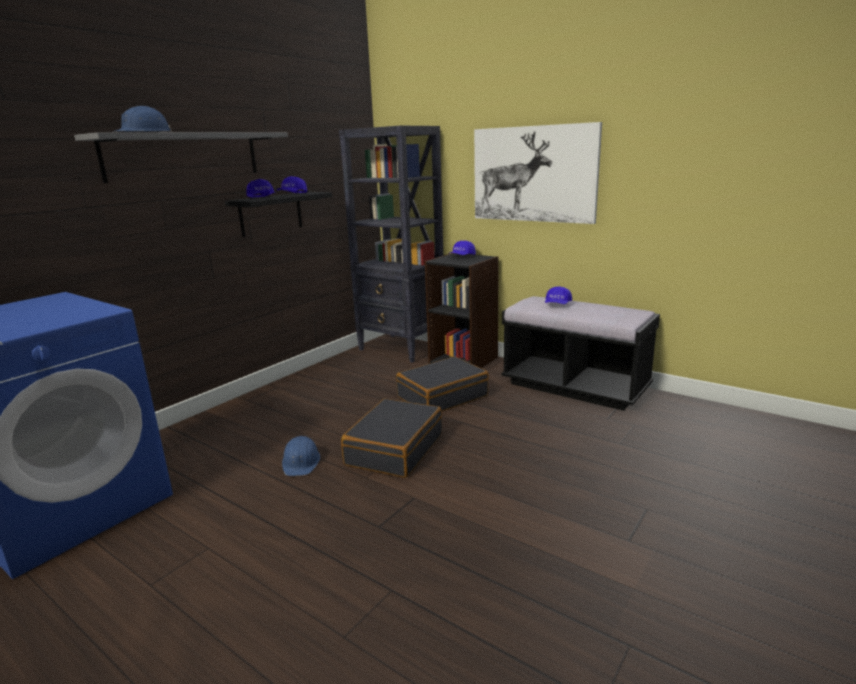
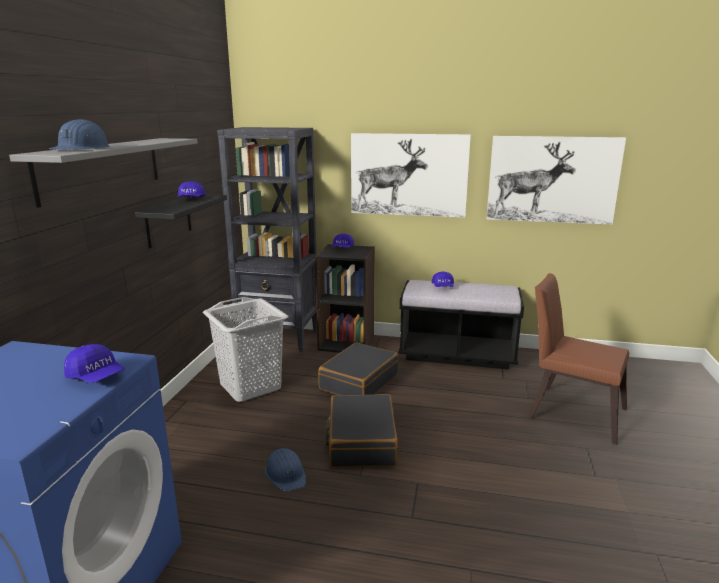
camera: 25 degrees left, 0 degrees up
blue cap [246,179,275,198] -> blue cap moved to [64,344,125,383]
none -> grey laundry basket [203,297,288,402]
none -> picture [486,136,626,225]
none -> brown chair [527,273,630,445]

